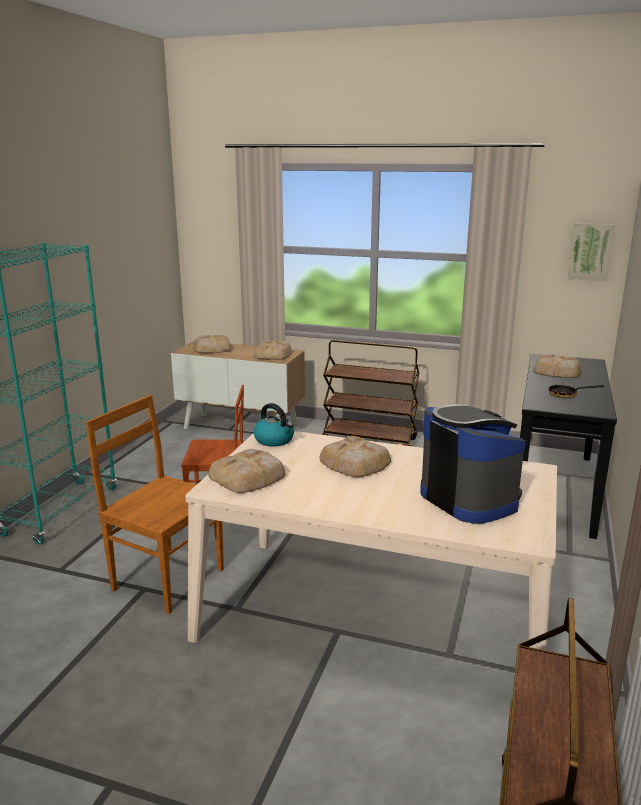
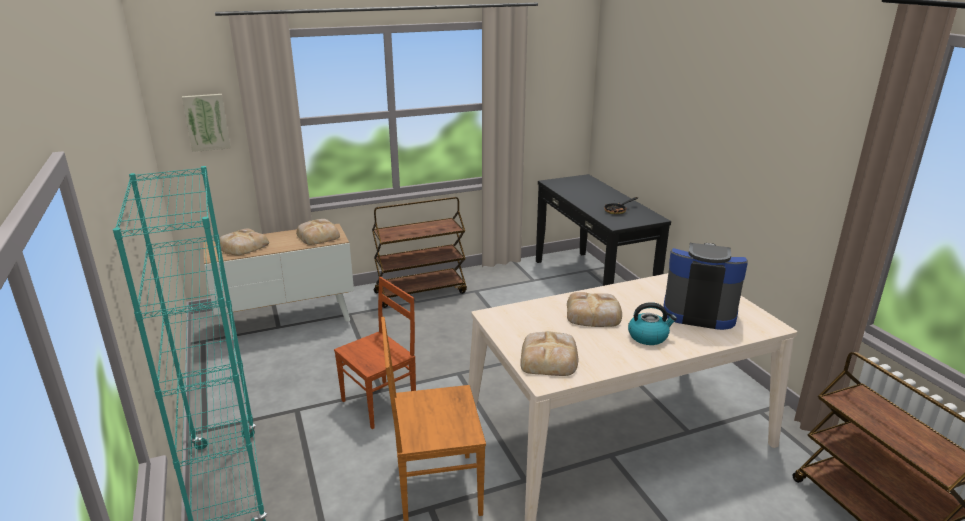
camera: 40 degrees left, 5 degrees up
kettle [253,403,294,447] -> kettle moved to [628,302,677,345]
bread [533,354,582,378] -> none
picture [568,223,615,281] -> picture moved to [182,94,231,152]

